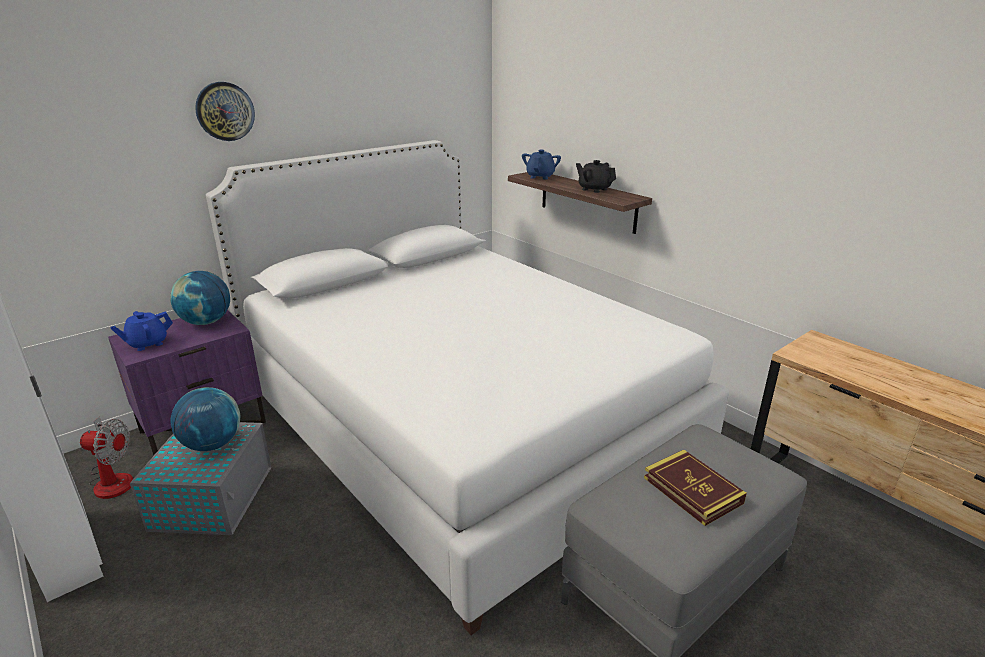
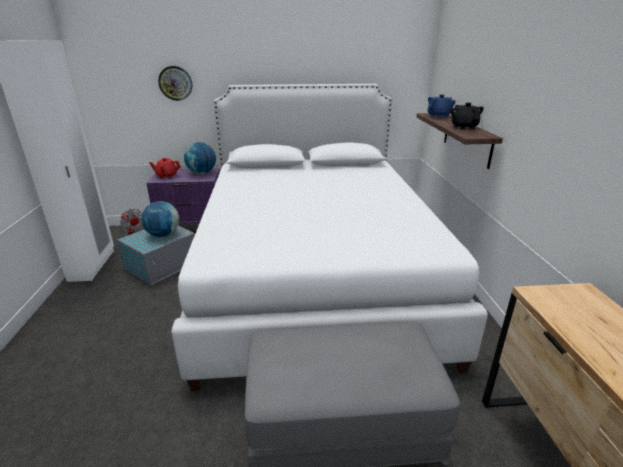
camera: 35 degrees right, 0 degrees up
blue teapot [110,311,173,351] -> red teapot [149,158,181,178]
wall clock [195,82,255,141] -> wall clock moved to [158,66,192,101]
book [644,450,747,526] -> none

